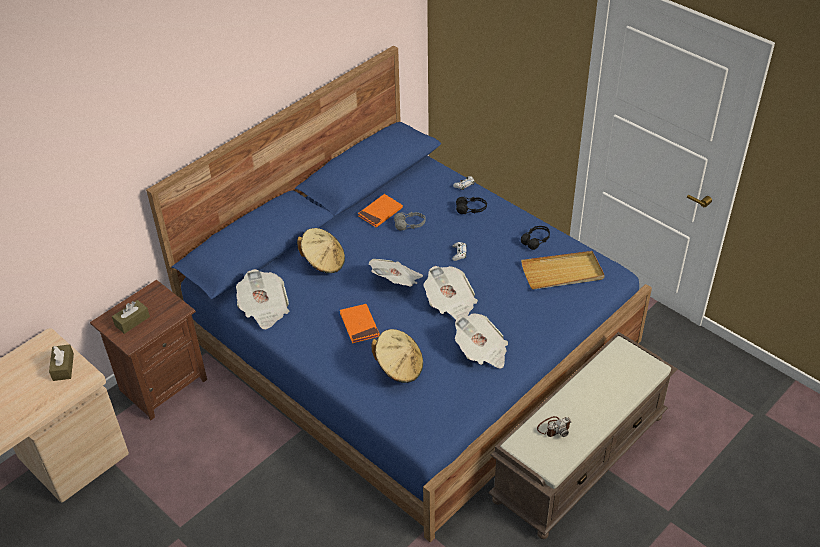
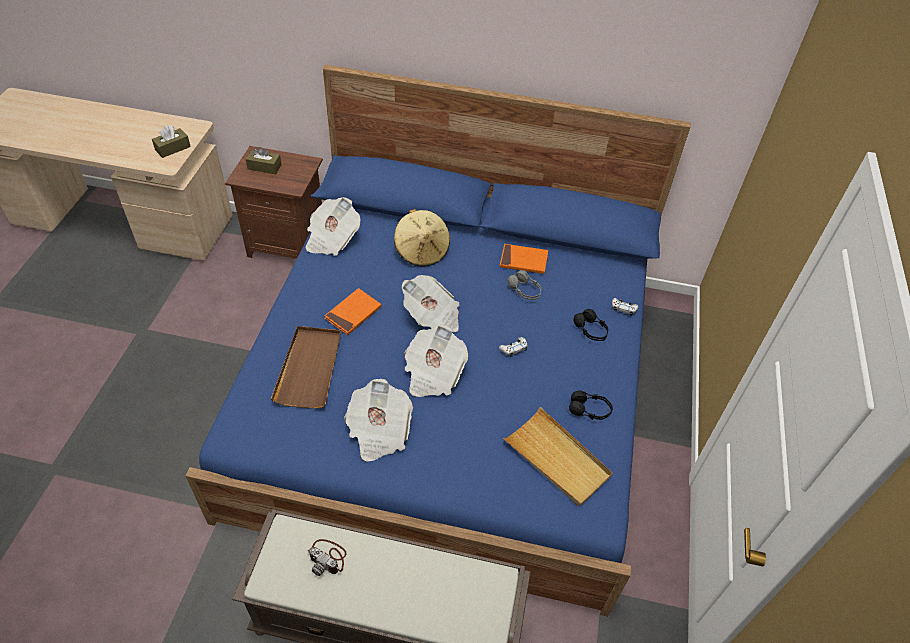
camera: 55 degrees right, 5 degrees up
beige hat [372,329,423,383] -> brown tray [271,326,341,409]

